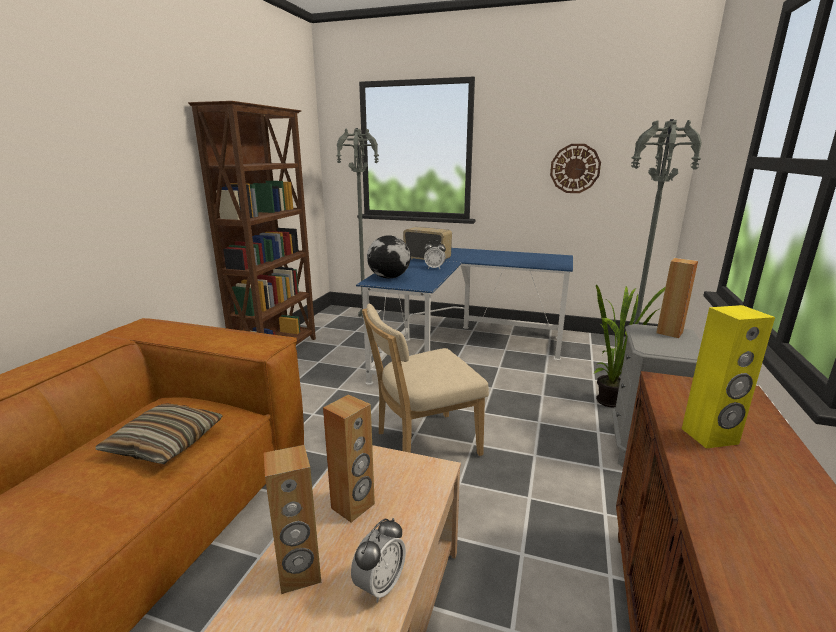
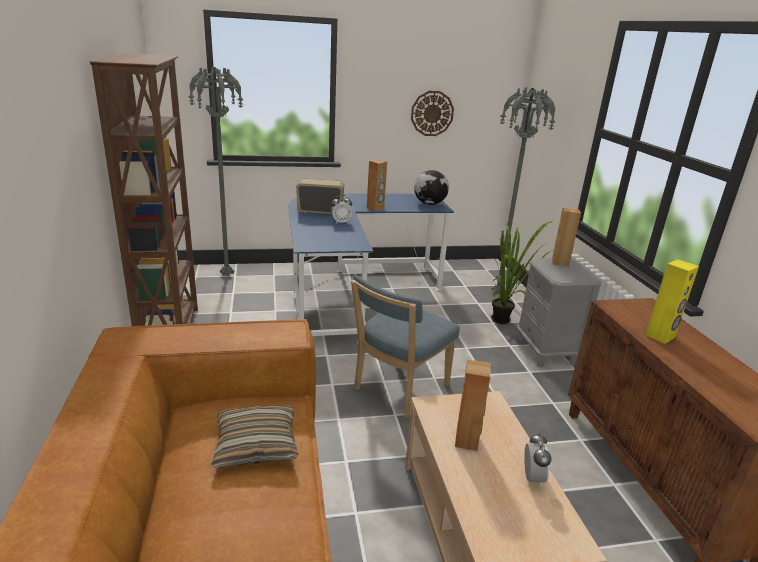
camera: 30 degrees left, 5 degrees up
brown speaker [264,445,321,594] -> brown speaker moved to [367,160,387,211]
beige chair [362,303,489,456] -> blue chair [351,275,459,418]
globe [367,235,411,279] -> globe moved to [414,170,449,205]

